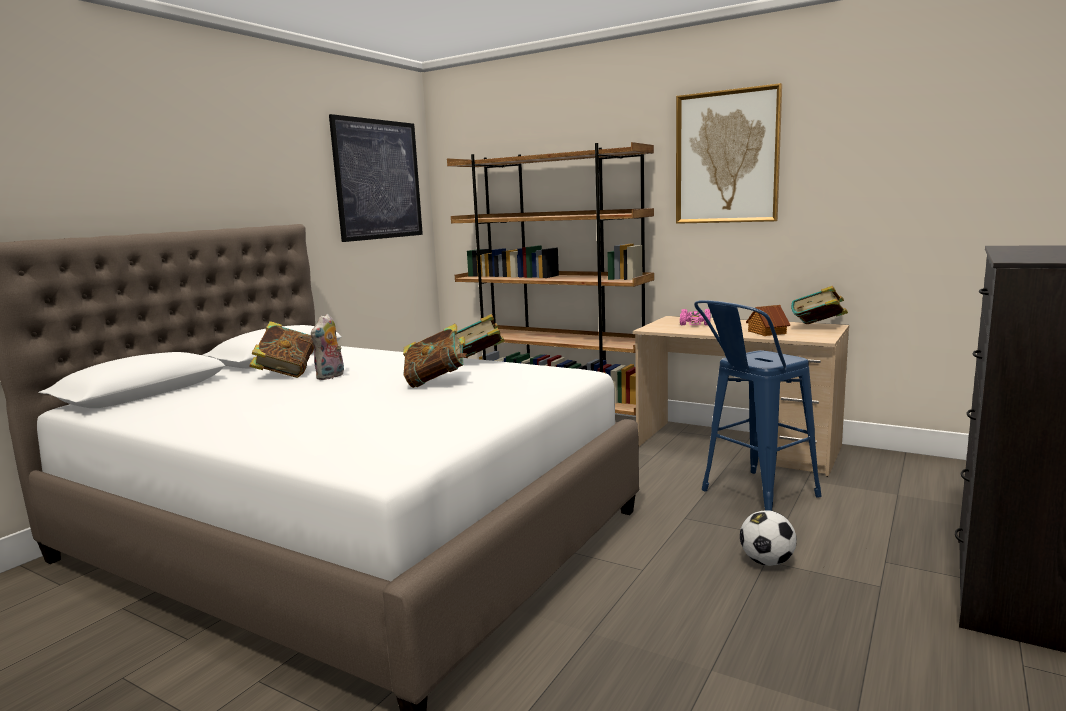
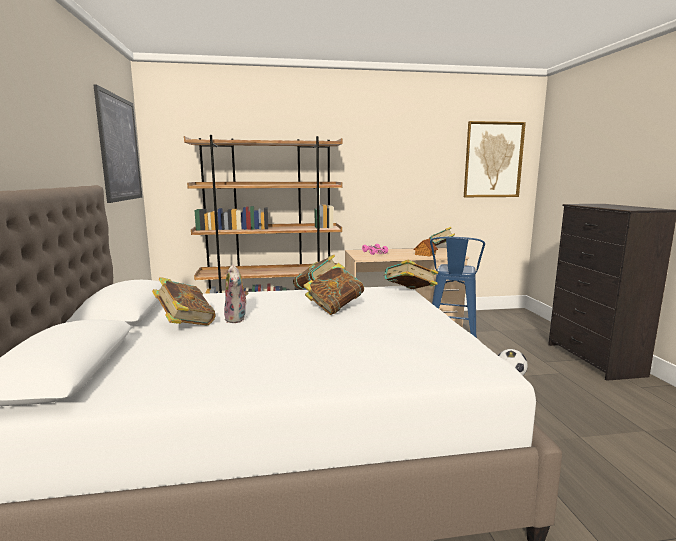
camera: 40 degrees left, 0 degrees up
picture [676,83,782,224] -> picture moved to [464,121,526,197]
none -> book [384,260,438,289]

